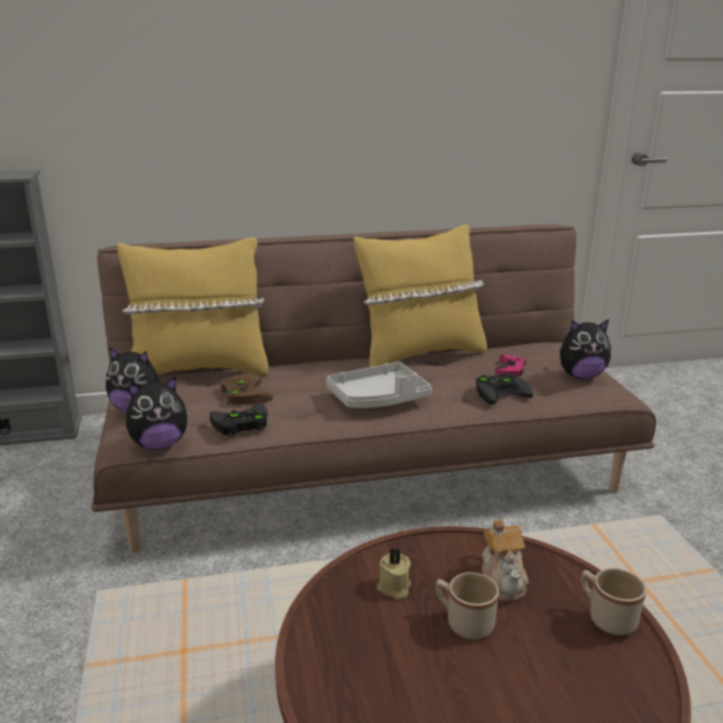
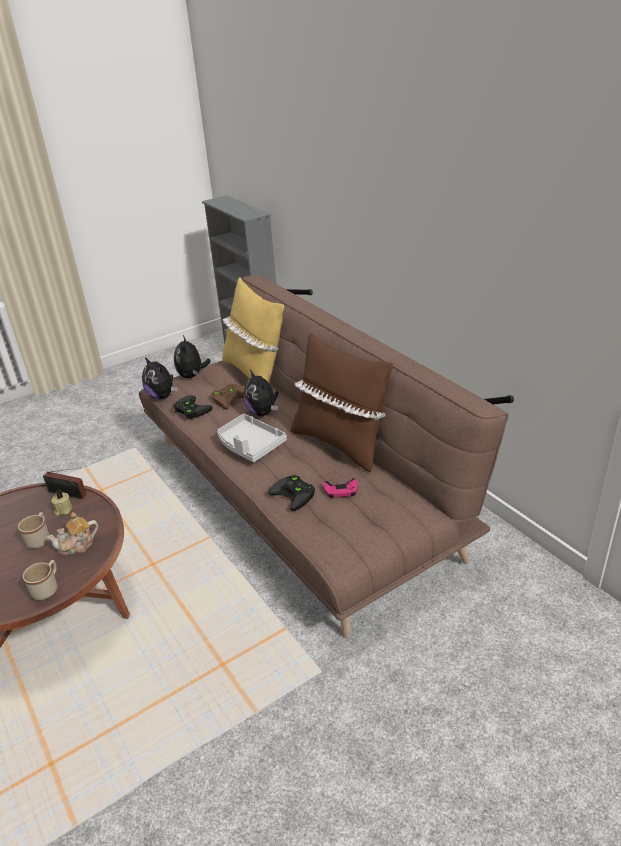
camera: 70 degrees right, 10 degrees up
yellow pillow [354,225,487,367] -> brown pillow [290,333,393,472]
plush toy [560,319,611,380] -> plush toy moved to [244,370,278,416]
none -> radio [43,467,87,499]

